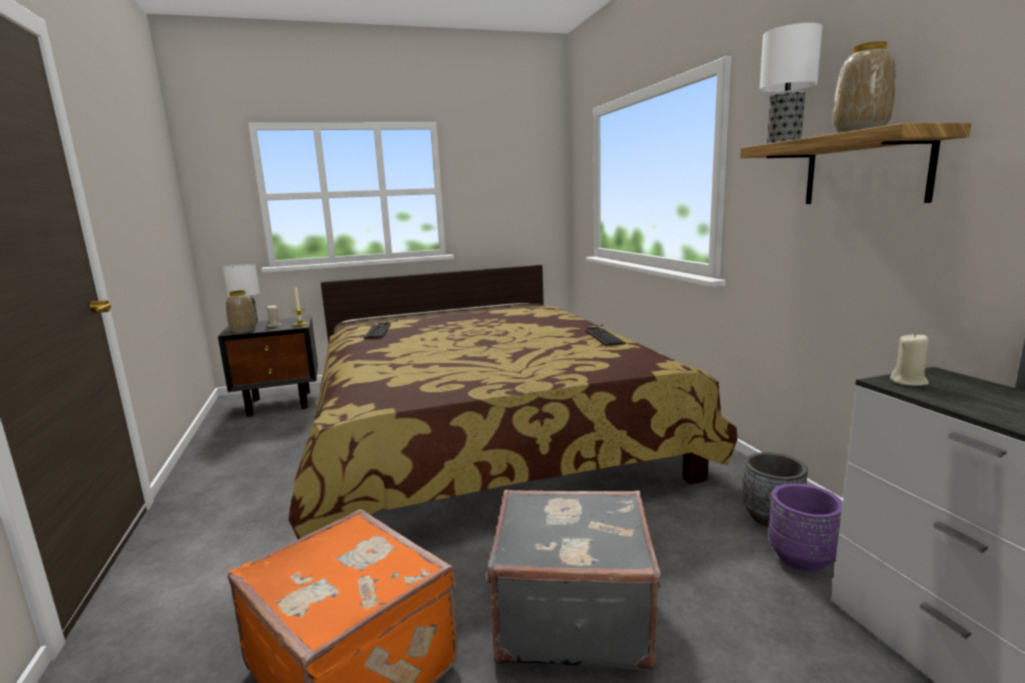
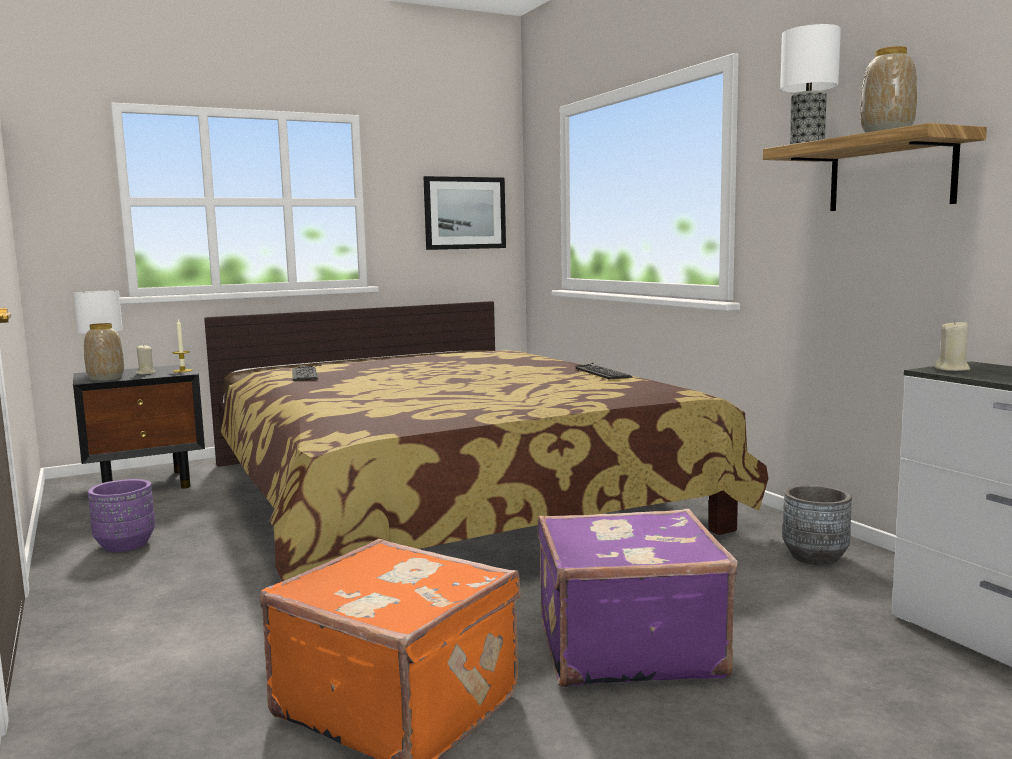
camera: 10 degrees left, 5 degrees down
grey suitcase [487,490,661,671] -> purple suitcase [538,509,738,688]
purple planter [768,483,843,572] -> purple planter moved to [88,479,155,552]
none -> picture [423,176,506,250]

